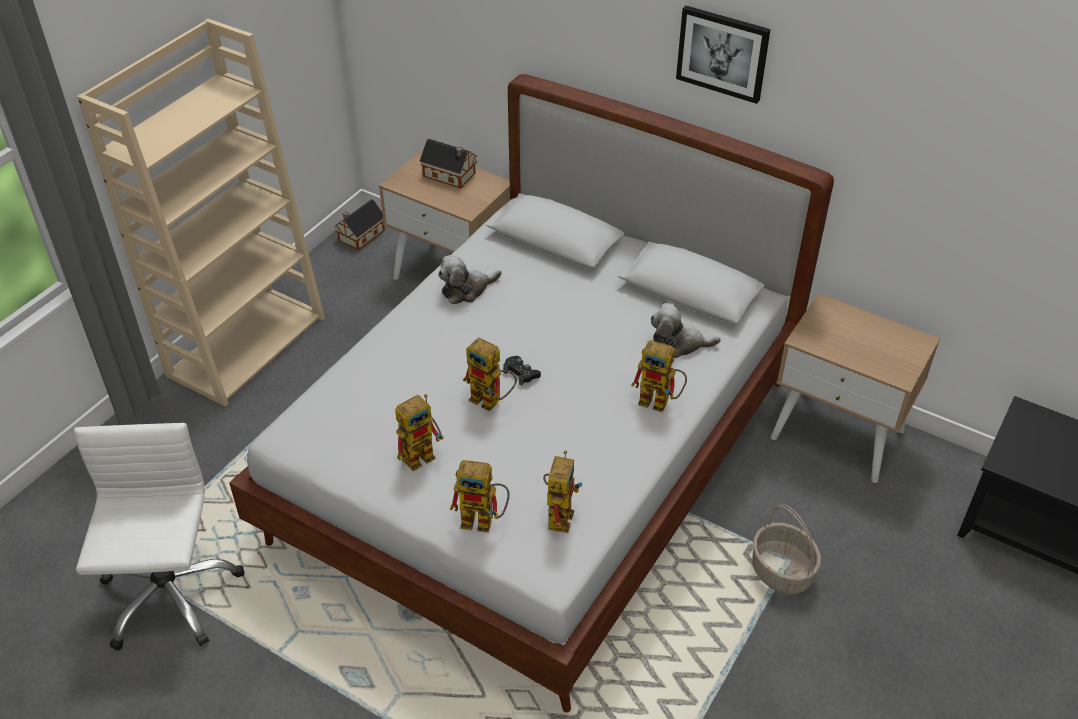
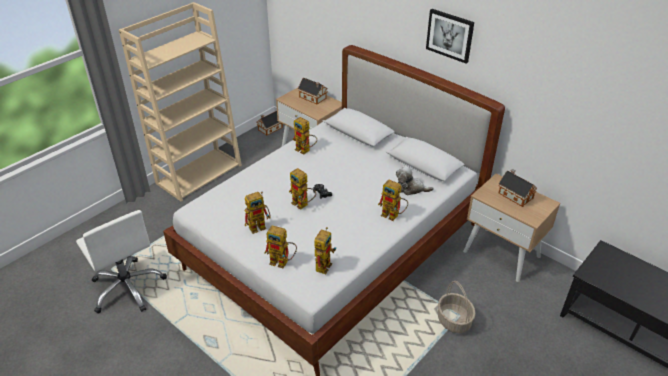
camera: 10 degrees right, 5 degrees down
white office chair [74,423,245,651] -> white office chair turned 135 degrees clockwise [76,210,167,314]
plush toy [438,255,502,304] -> toy robot [293,117,317,155]
none -> toy house [499,169,538,207]

